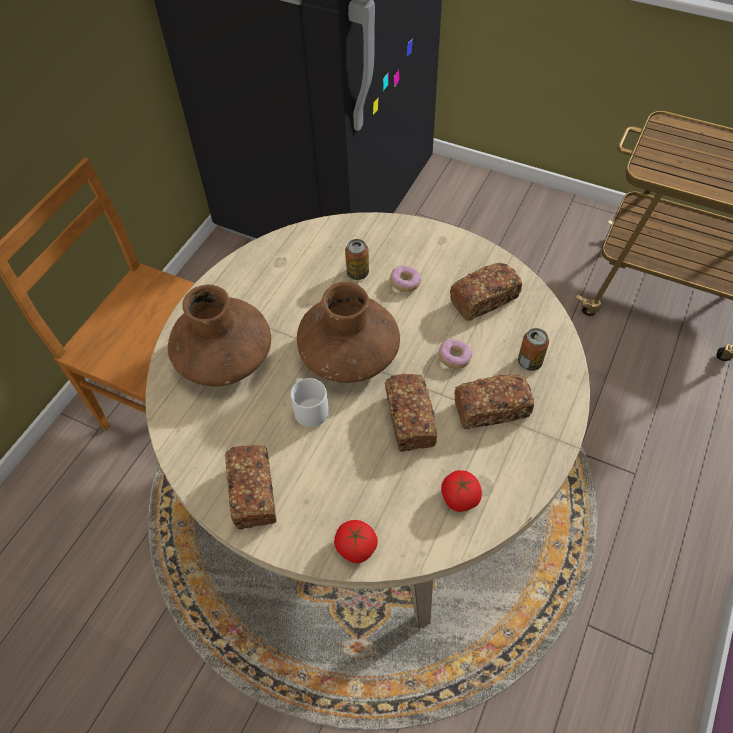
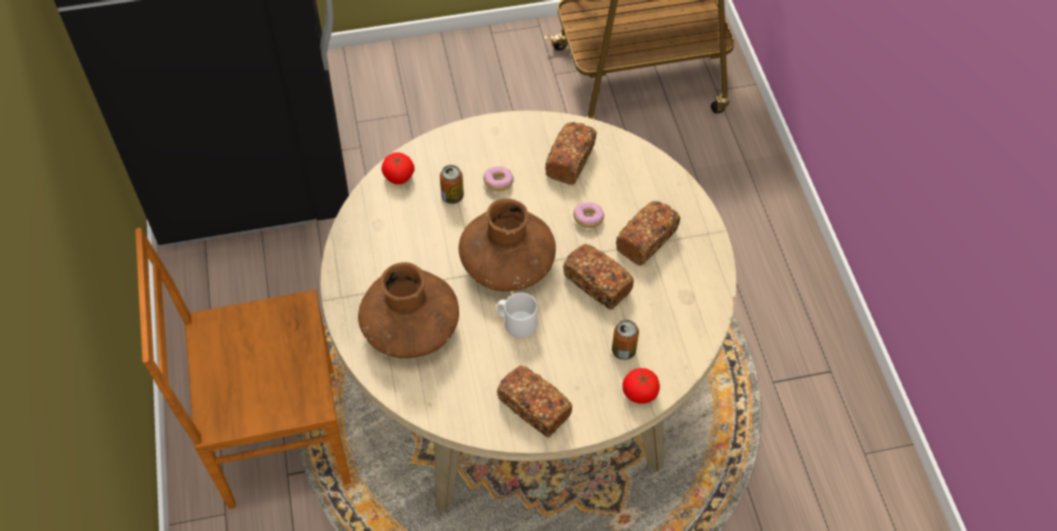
camera: 40 degrees left, 0 degrees up
tomato [441,470,482,512] -> tomato moved to [381,152,415,184]
can [518,328,549,371] -> can moved to [612,320,639,360]

